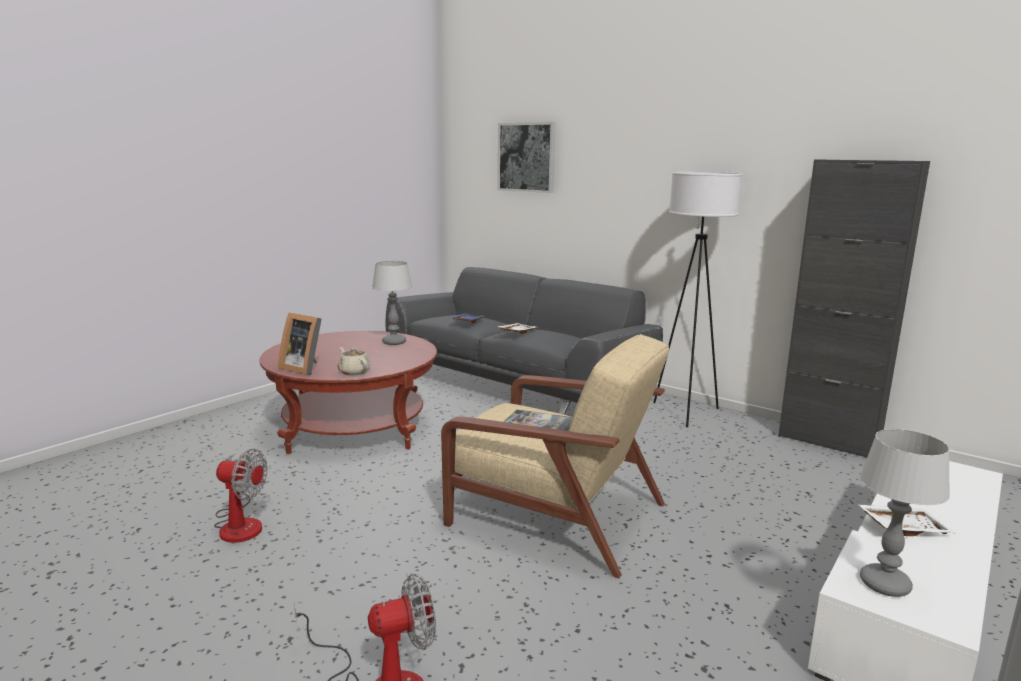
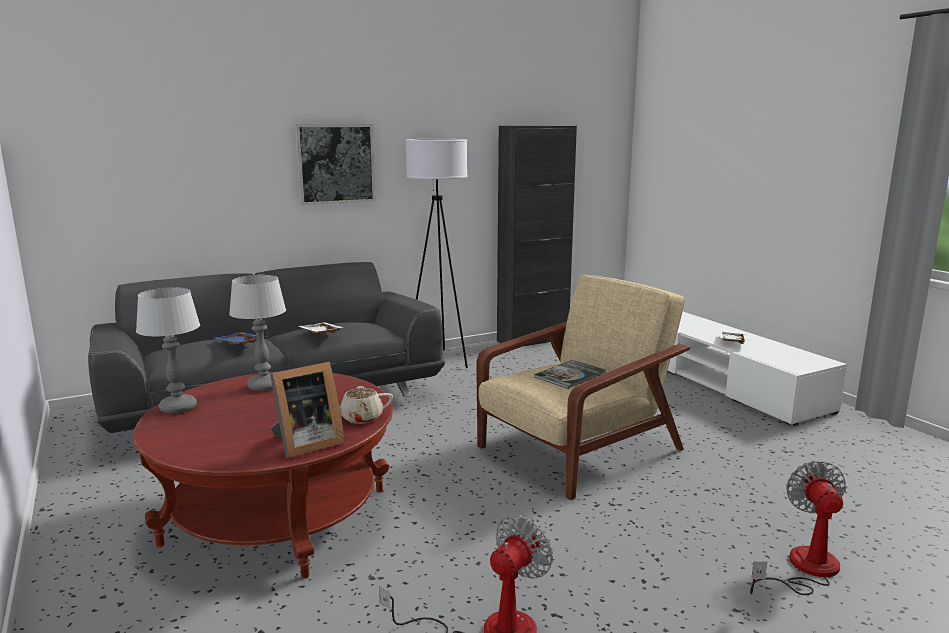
camera: 65 degrees left, 0 degrees up
picture [498,122,556,193] -> picture moved to [295,124,376,205]
table lamp [860,429,950,597] -> table lamp moved to [136,287,200,414]

